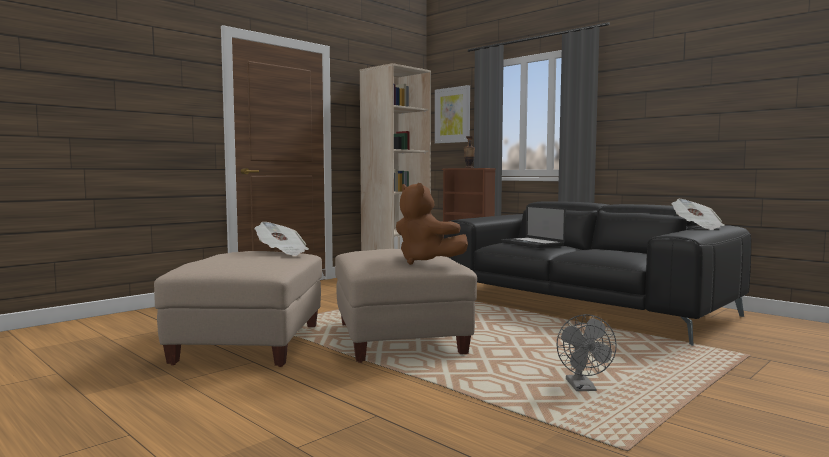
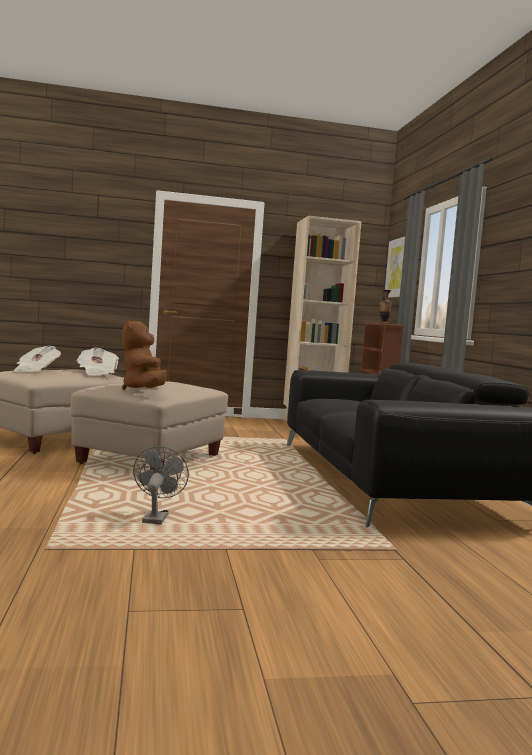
camera: 35 degrees right, 0 degrees up
laptop [501,205,566,248] -> none
grey fan [557,314,617,391] -> grey fan turned 150 degrees clockwise [133,447,189,524]
newspaper [672,199,724,230] -> newspaper moved to [13,346,61,372]

